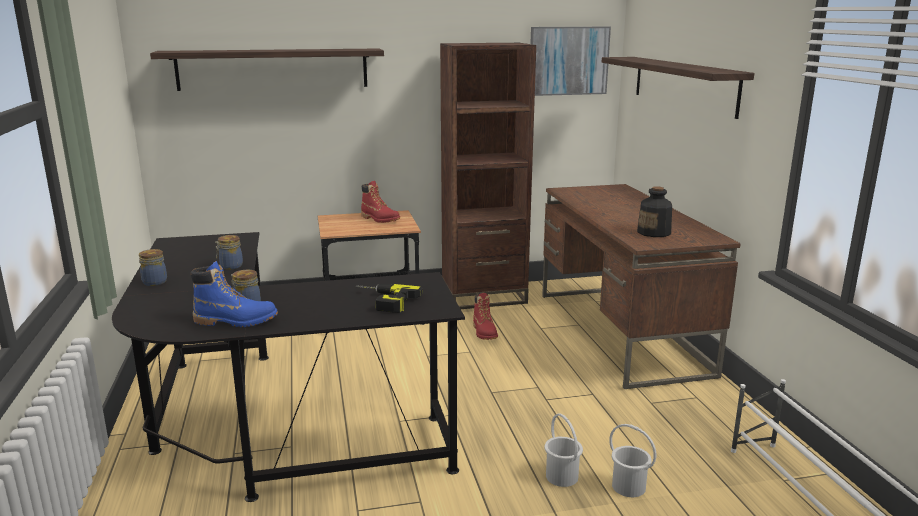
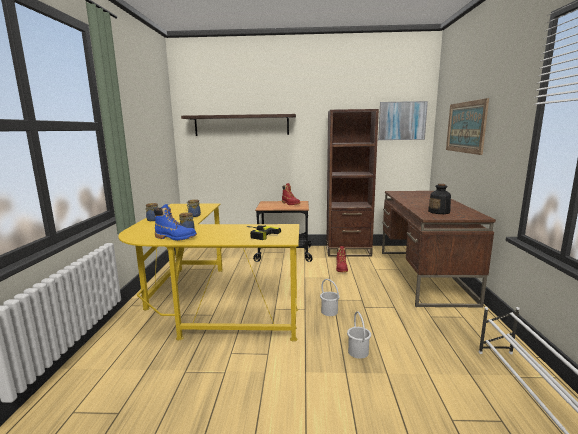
camera: 15 degrees right, 5 degrees down
black desk [112,232,465,502] -> yellow desk [118,203,299,342]
shelf [602,57,754,119] -> picture [446,98,489,155]
white bucket [609,424,656,497] -> white bucket moved to [320,279,340,316]

